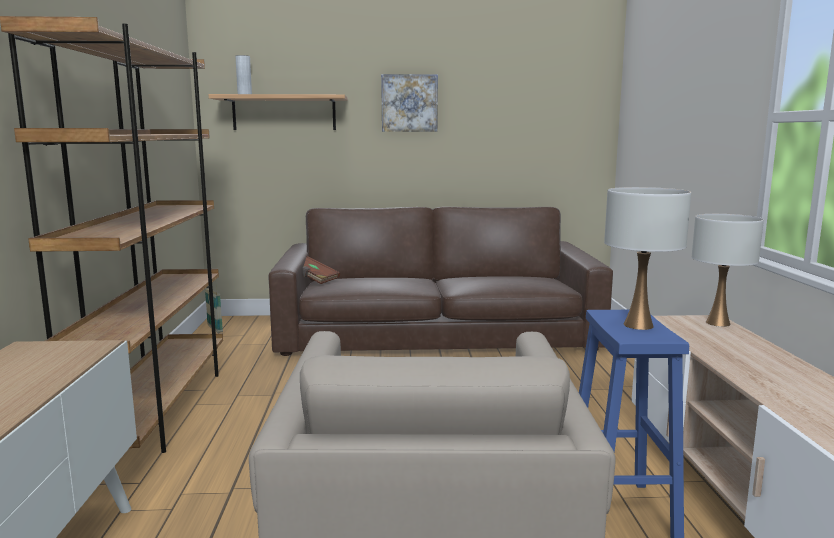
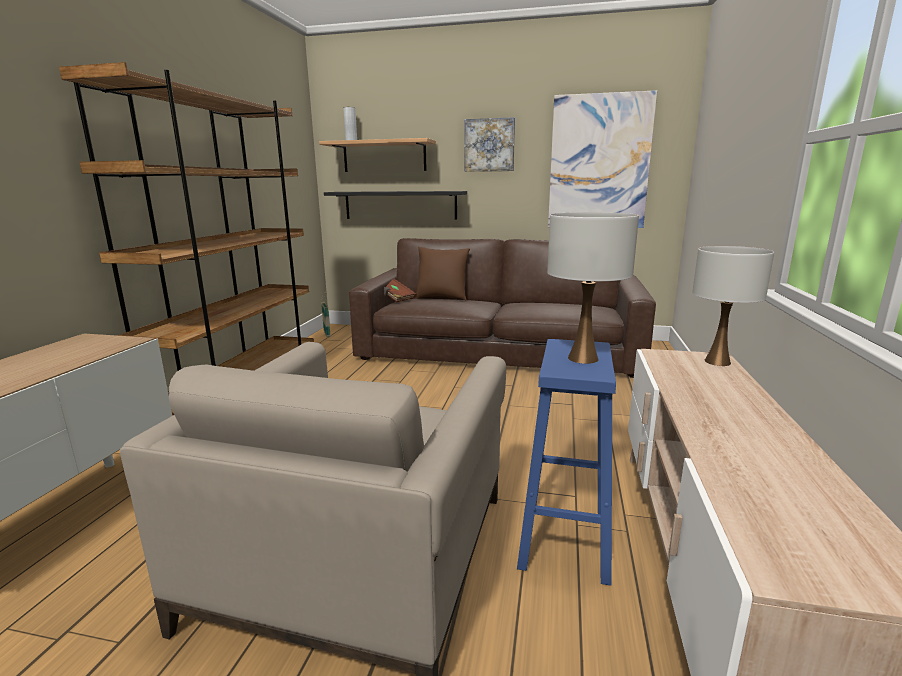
camera: 15 degrees right, 5 degrees up
none -> black shelf [324,191,467,219]
none -> brown pillow [415,247,470,300]
none -> picture [548,90,657,228]

